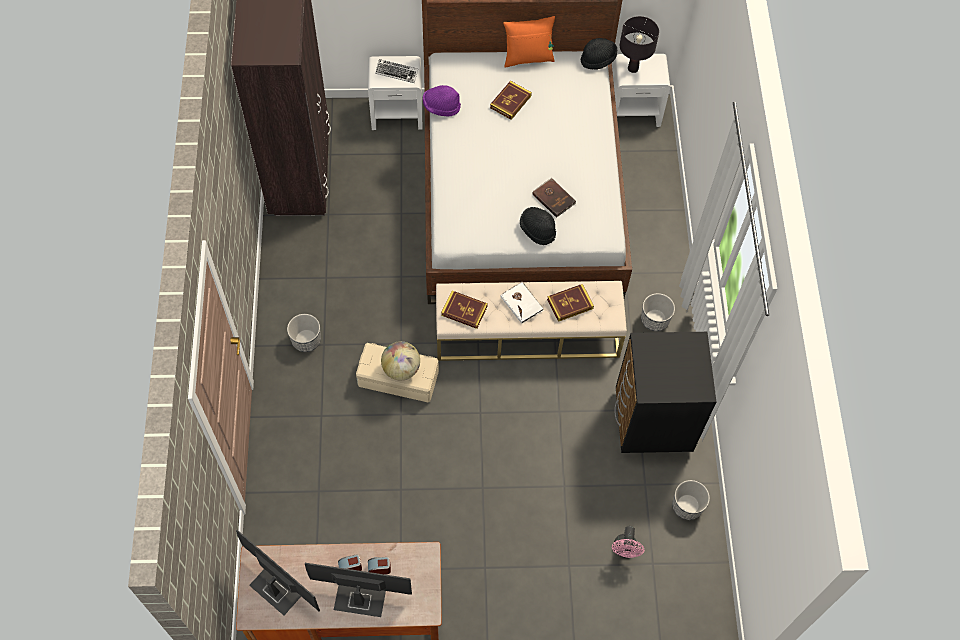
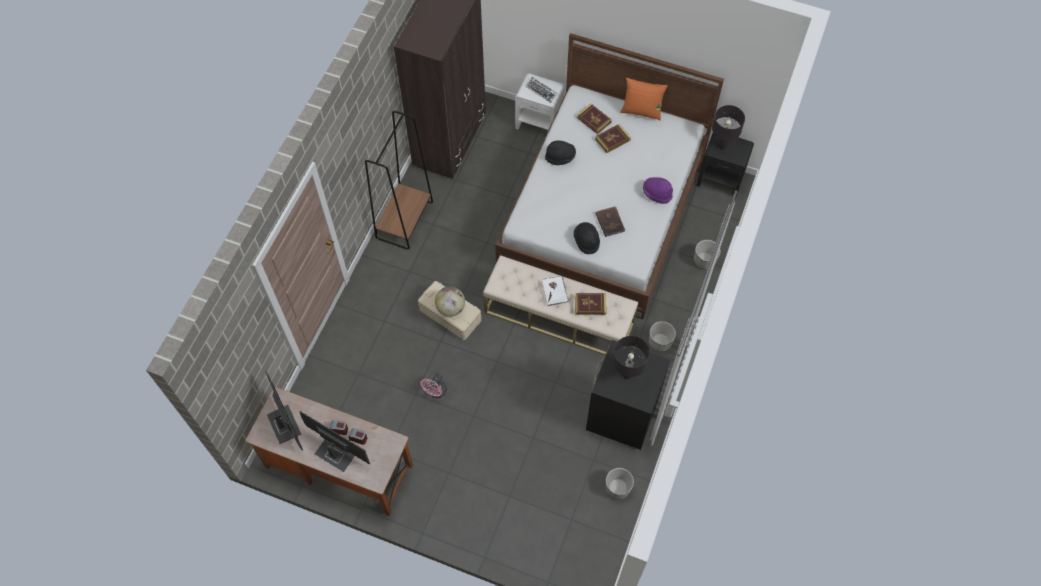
camera: 25 degrees right, 0 degrees up
planter [287,314,321,352] -> planter moved to [694,240,721,269]
purple hat [423,85,461,116] -> purple hat moved to [643,177,673,204]
book [441,291,488,329] -> book moved to [577,104,612,134]
black hat [581,38,617,70] -> black hat moved to [545,141,576,165]
white nightstand [612,54,670,127] -> black nightstand [696,133,754,197]
pink fan [612,526,644,558] -> pink fan moved to [421,373,447,398]
none -> clothes rack [365,111,433,249]
none -> black table lamp [613,336,650,379]

